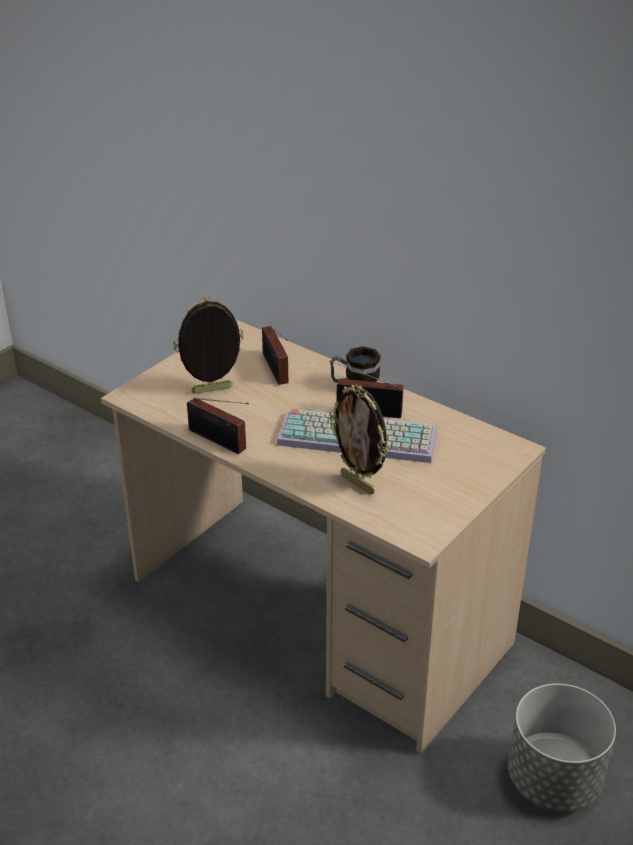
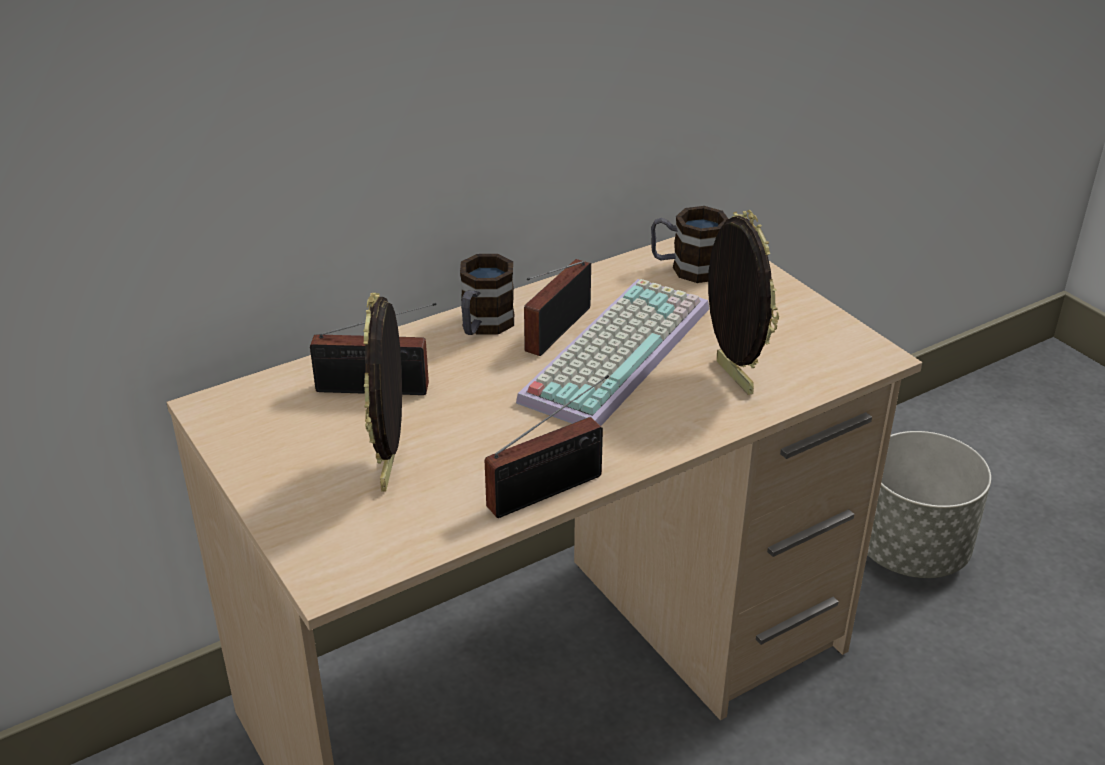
camera: 70 degrees left, 0 degrees up
picture frame [330,385,388,495] -> picture frame turned 90 degrees counterclockwise [708,210,779,395]
none -> mug [651,206,728,283]

